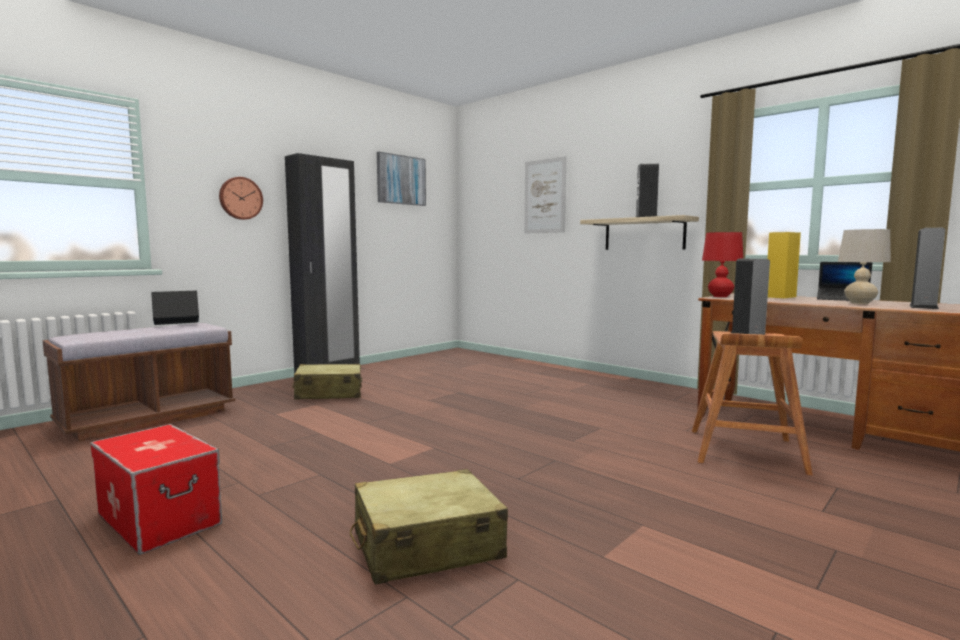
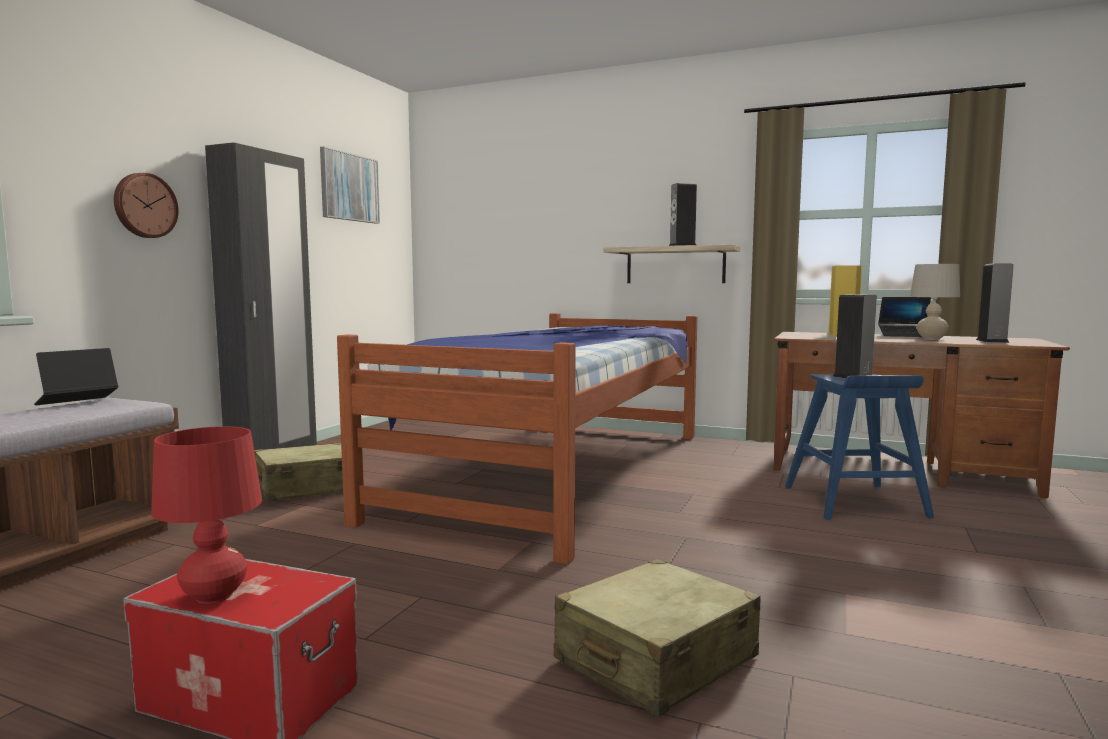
camera: 20 degrees left, 0 degrees up
picture [524,156,566,234] -> none
brown stool [692,331,813,475] -> blue stool [785,374,934,520]
red table lamp [702,232,743,297] -> red table lamp moved to [151,426,262,604]
none -> bed [337,313,697,565]

